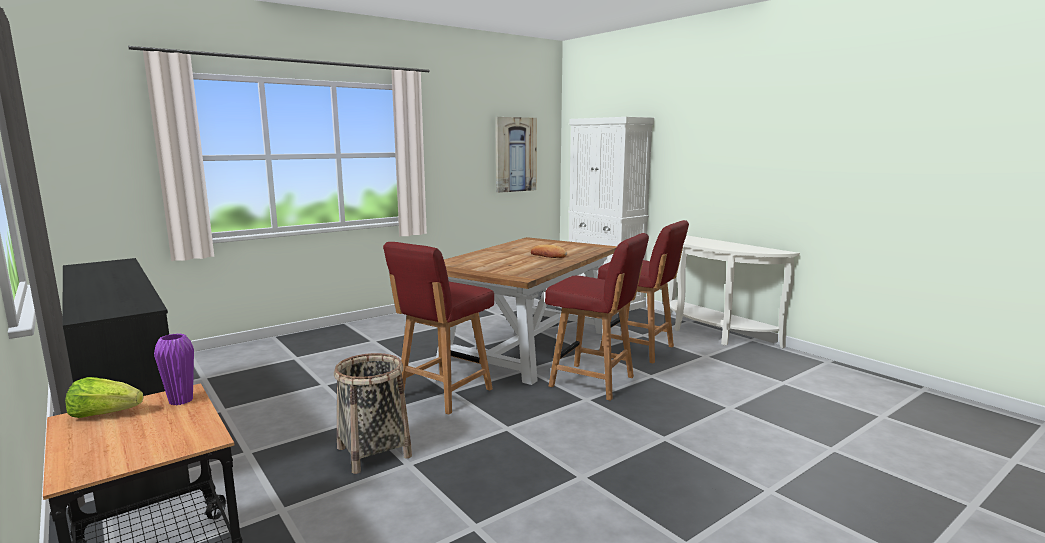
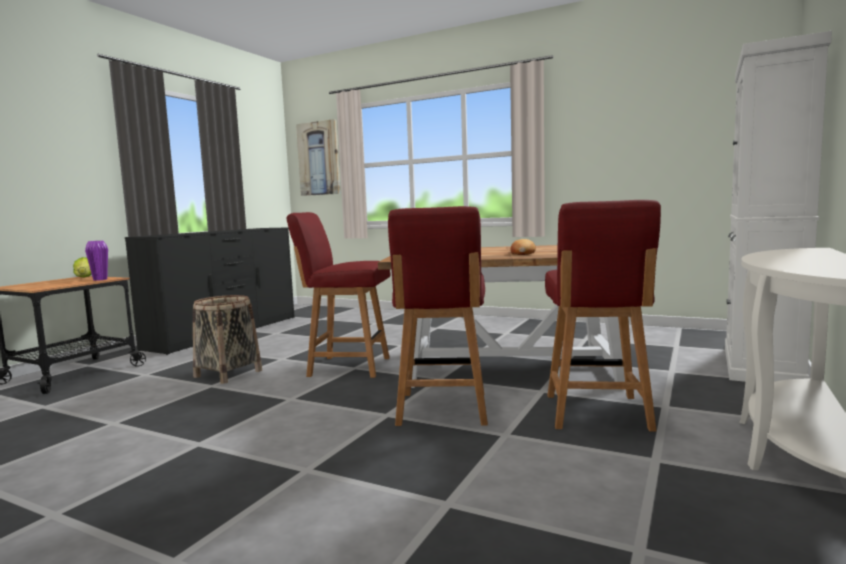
camera: 65 degrees right, 5 degrees down
picture [495,117,537,193] -> picture moved to [296,119,341,196]

